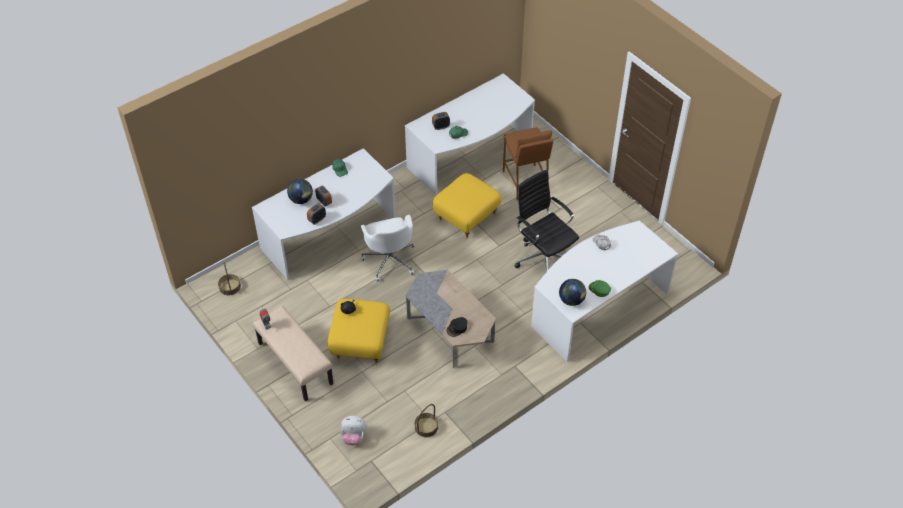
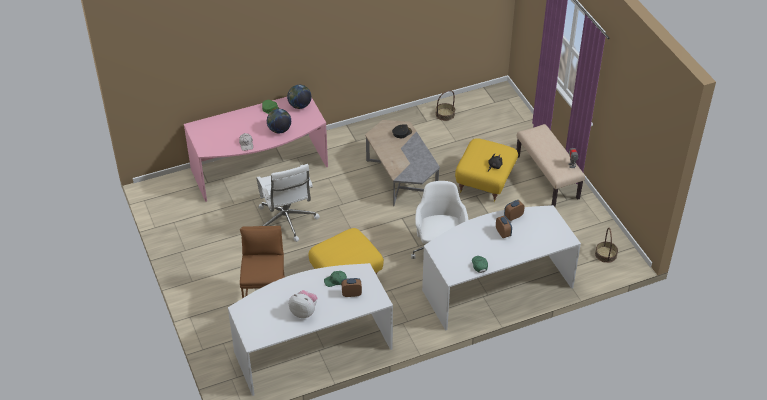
camera: 165 degrees left, 5 degrees down
globe [287,179,313,204] -> globe moved to [267,109,291,133]
plush toy [341,416,367,445] -> plush toy moved to [289,290,317,318]
black office chair [514,170,579,272] -> white office chair [256,164,320,242]
white desk [531,221,678,362] -> pink desk [184,97,328,202]

